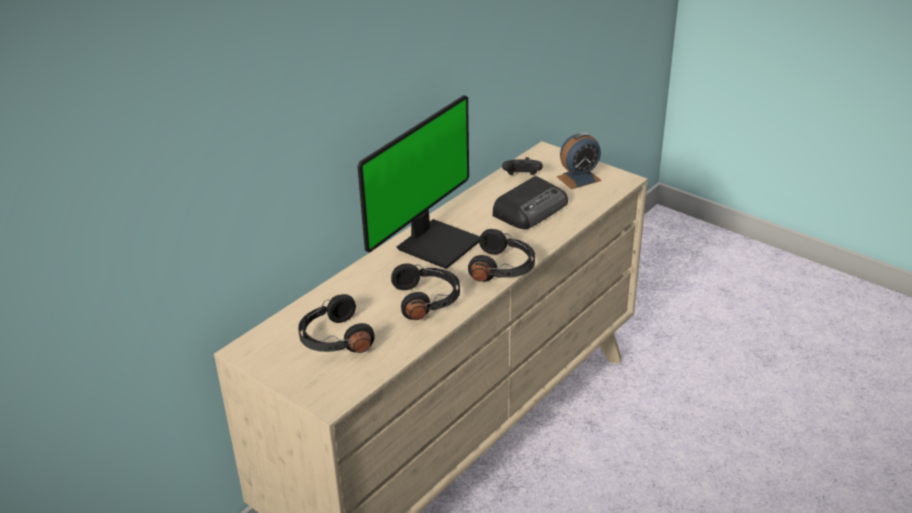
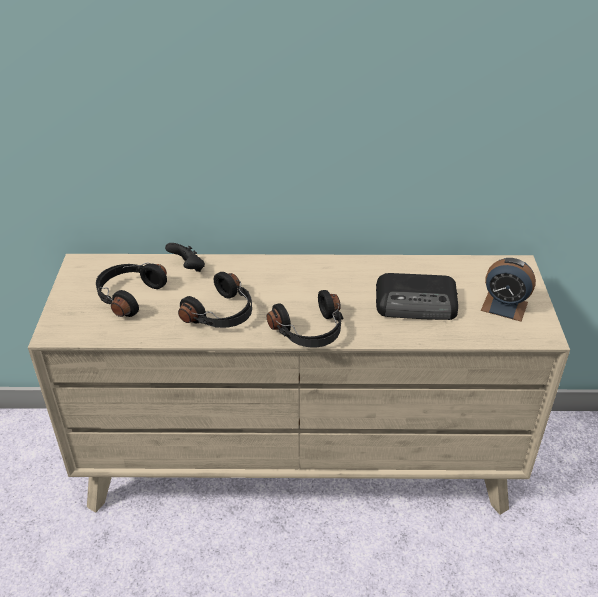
camera: 50 degrees right, 5 degrees up
monitor [357,95,480,269] -> none
black game controller [502,157,543,175] -> black game controller moved to [165,243,205,272]

